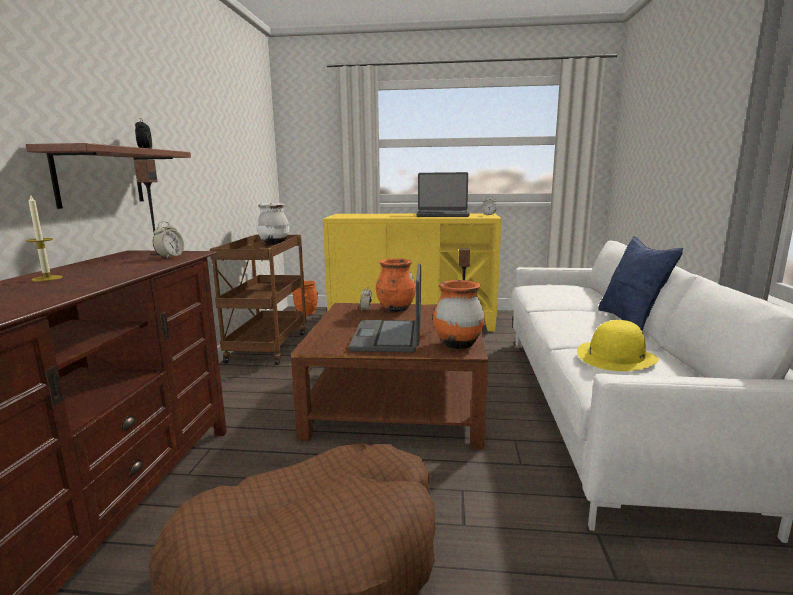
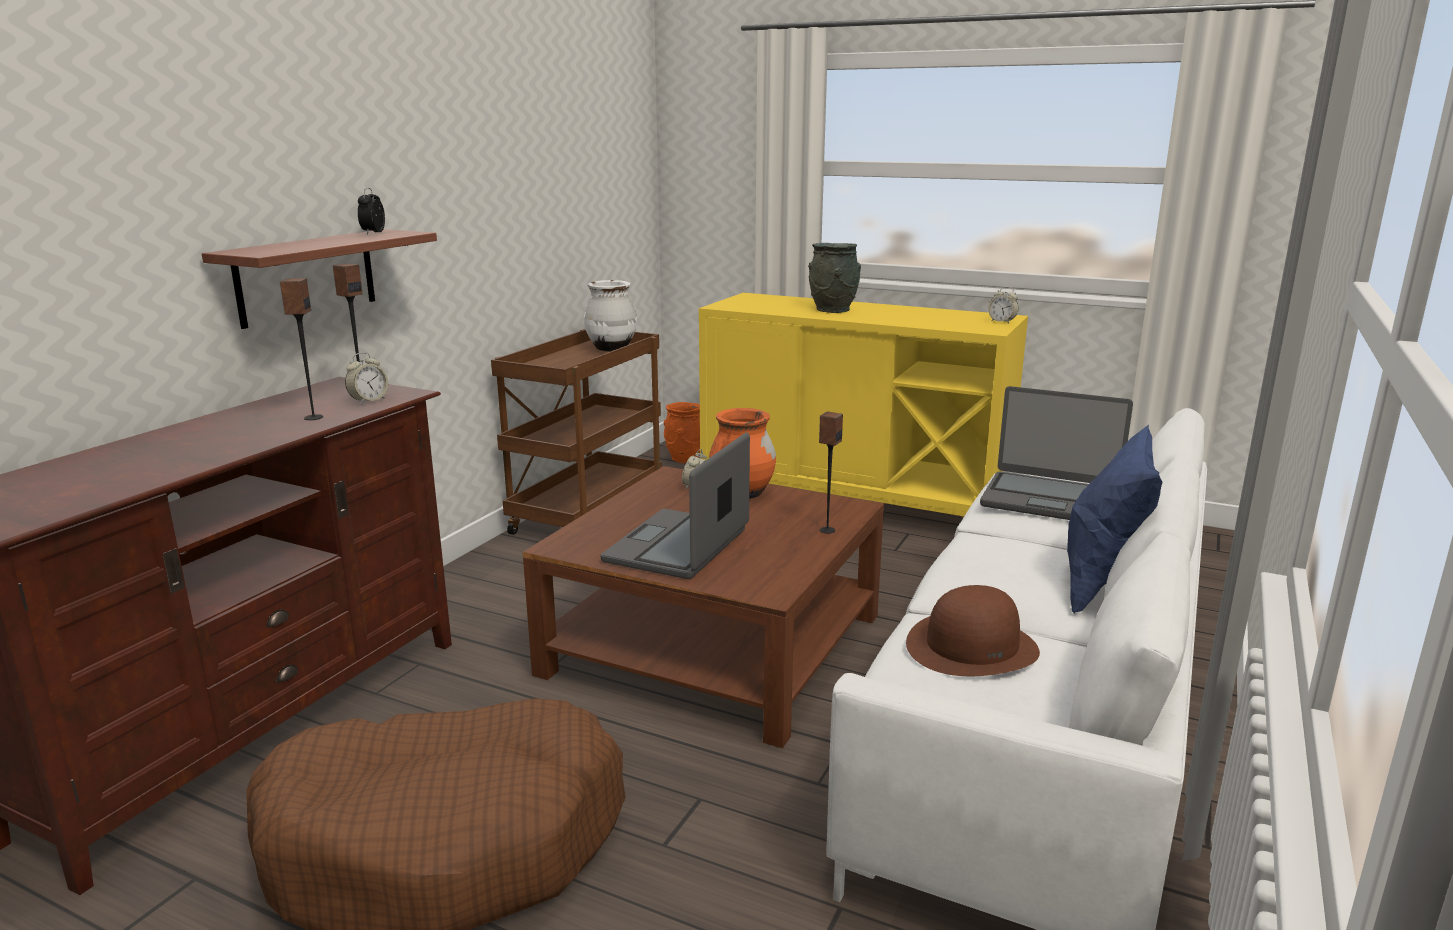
camera: 20 degrees right, 5 degrees up
candle [26,194,63,281] -> none
laptop [416,172,470,217] -> laptop moved to [980,386,1133,520]
orange vase [433,280,485,349] -> none
yellow hat [577,320,659,371] -> brown hat [906,585,1040,676]
none -> speaker [280,278,323,420]
none -> grey vase [808,243,861,313]

